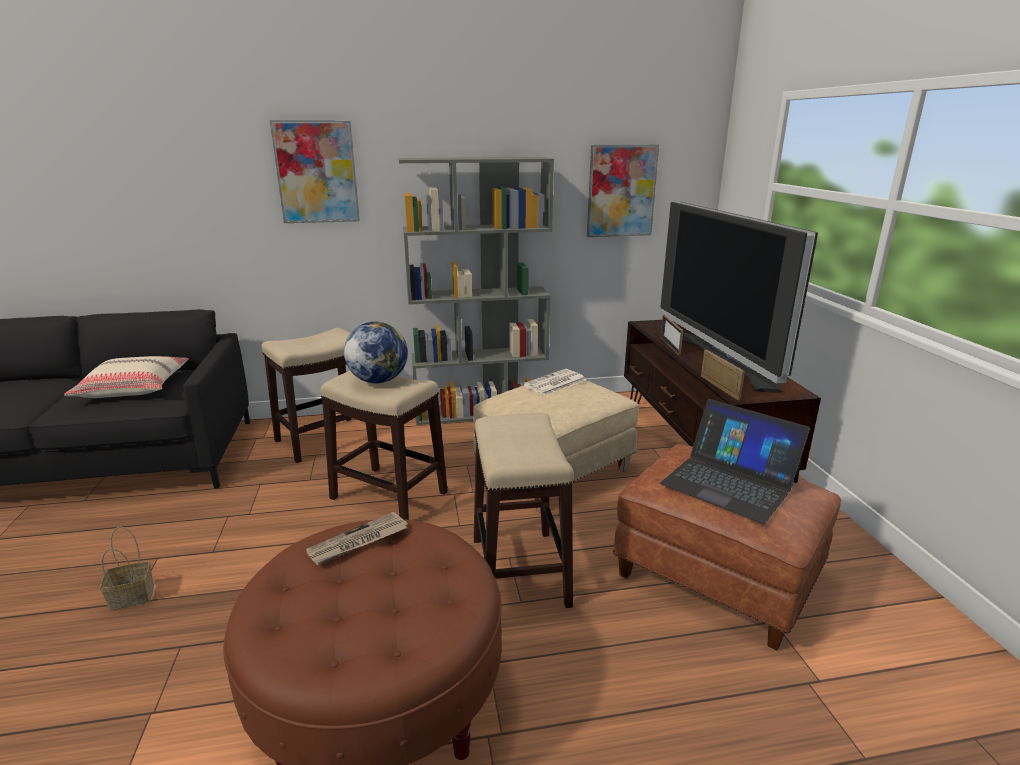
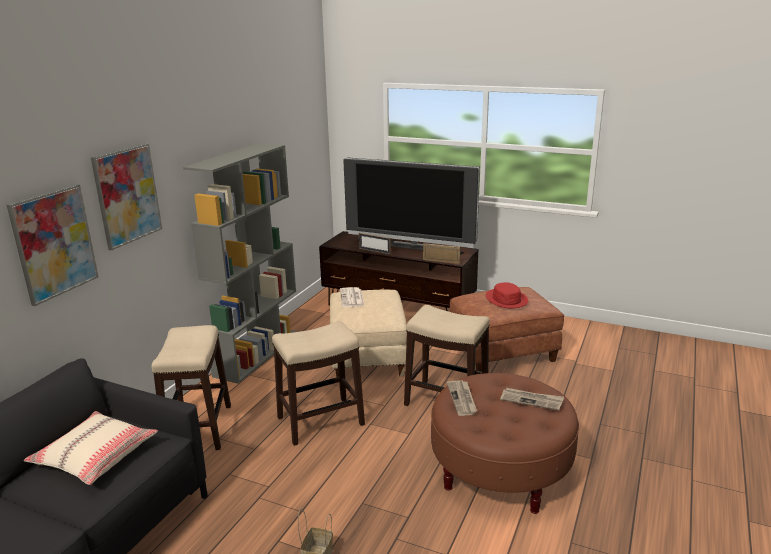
camera: 55 degrees left, 0 degrees up
globe [344,322,408,383] -> none
picture [587,144,659,237] -> picture moved to [7,184,99,306]
laptop [660,399,810,524] -> red hat [486,282,528,308]
none -> newspaper [500,388,564,411]

